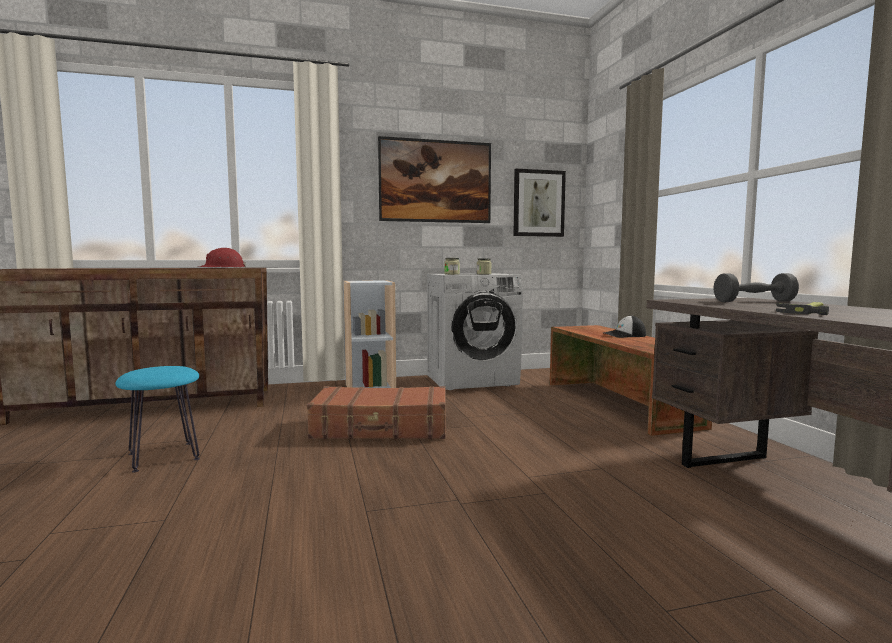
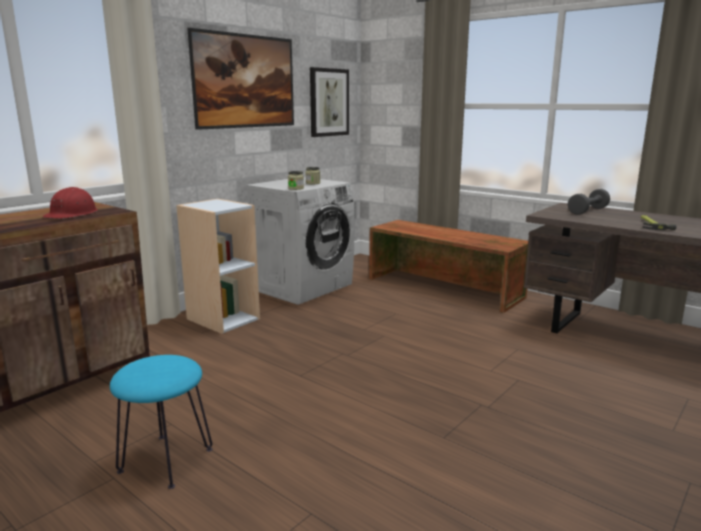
camera: 35 degrees left, 10 degrees up
brown suitcase [307,386,446,439] -> none
cap [604,315,646,338] -> none

